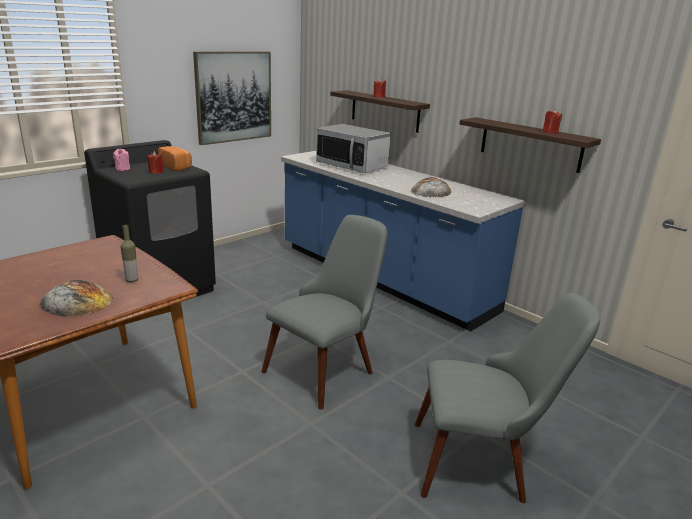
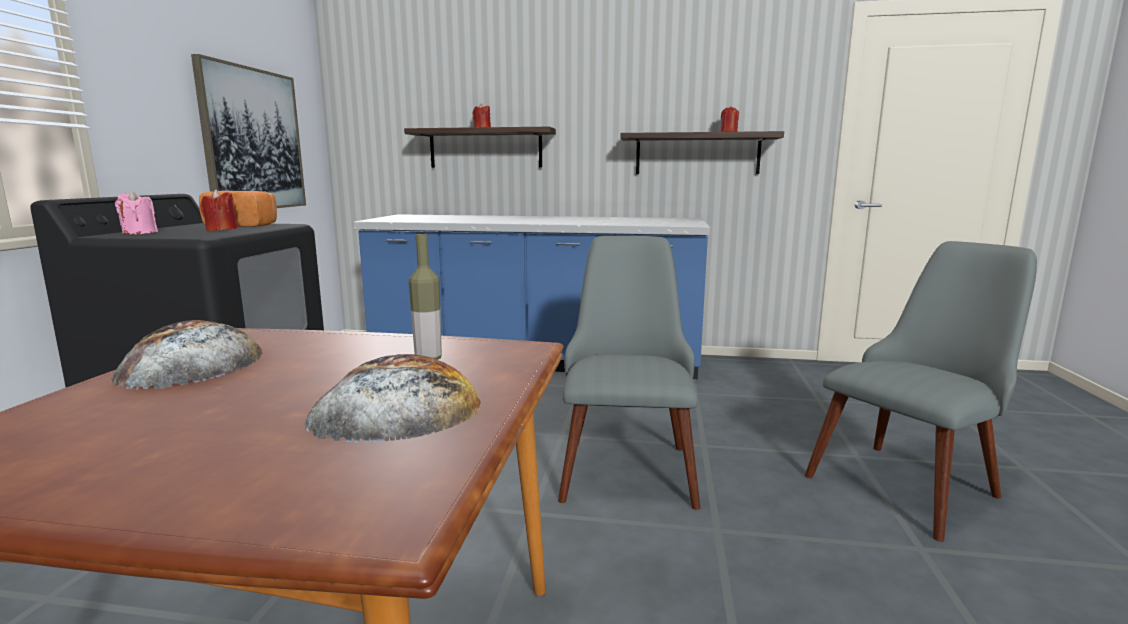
camera: 35 degrees left, 10 degrees down
microwave [316,124,391,173] -> none
bread [411,177,451,198] -> bread moved to [111,320,263,390]

